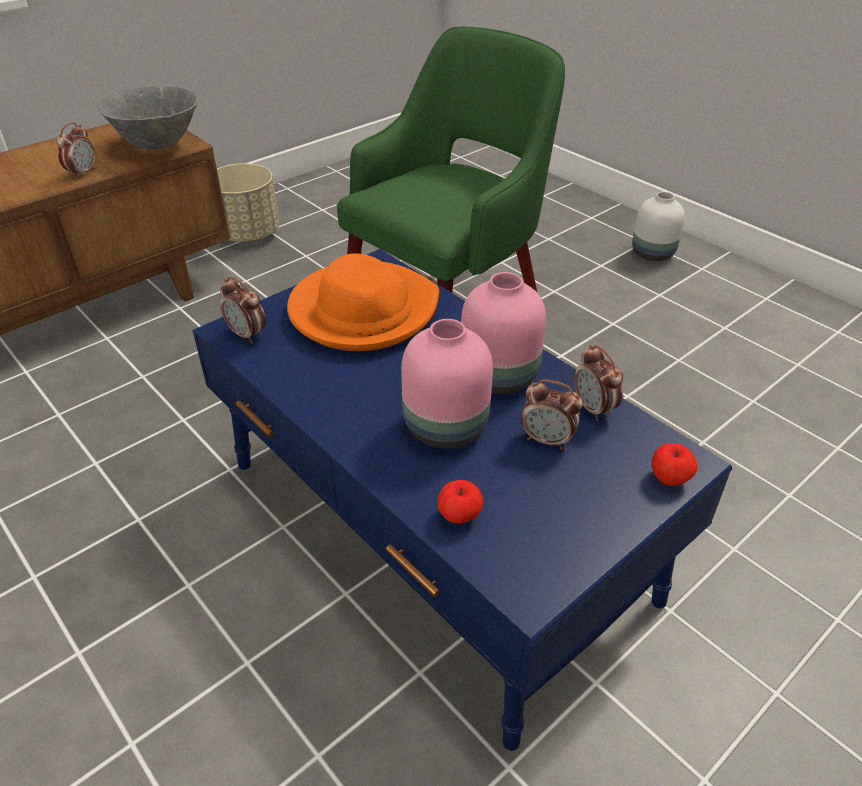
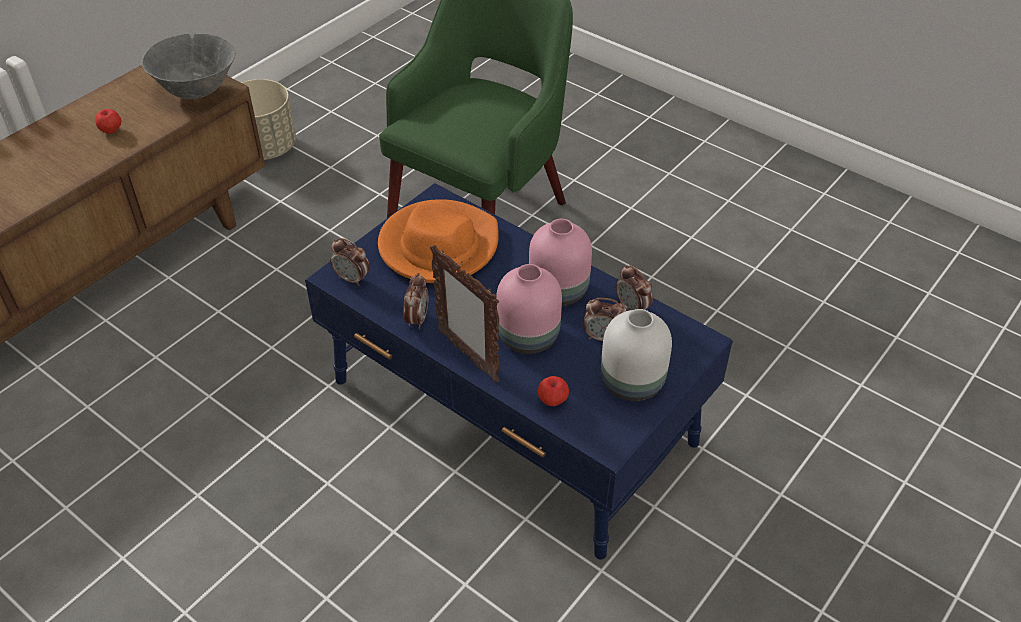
camera: 10 degrees left, 5 degrees up
alarm clock [56,122,95,179] -> alarm clock moved to [403,273,428,329]
white vase [632,192,685,261] -> white vase moved to [601,309,672,401]
apple [651,443,698,486] -> apple moved to [95,109,121,134]
none -> picture frame [430,245,500,383]

